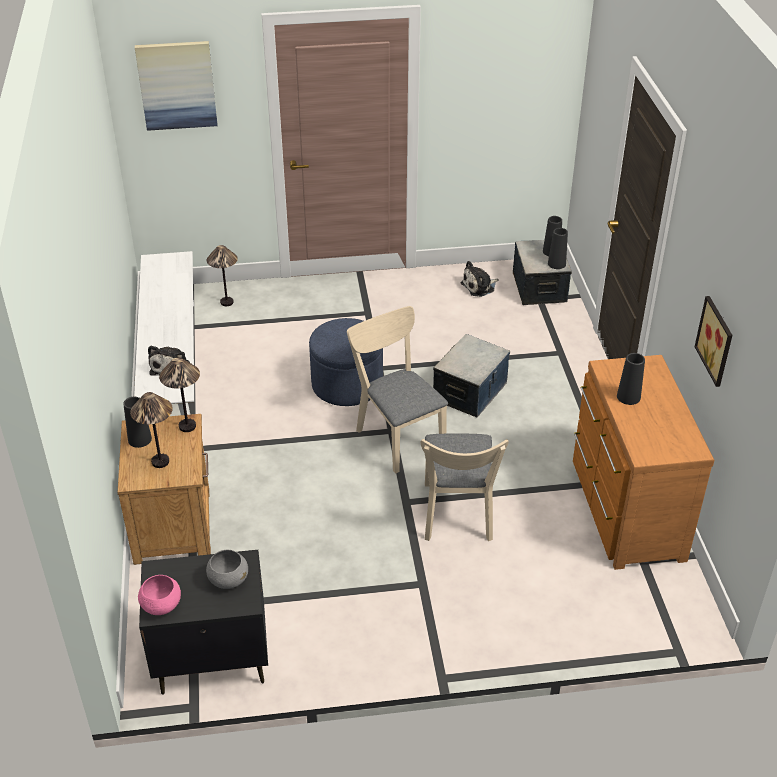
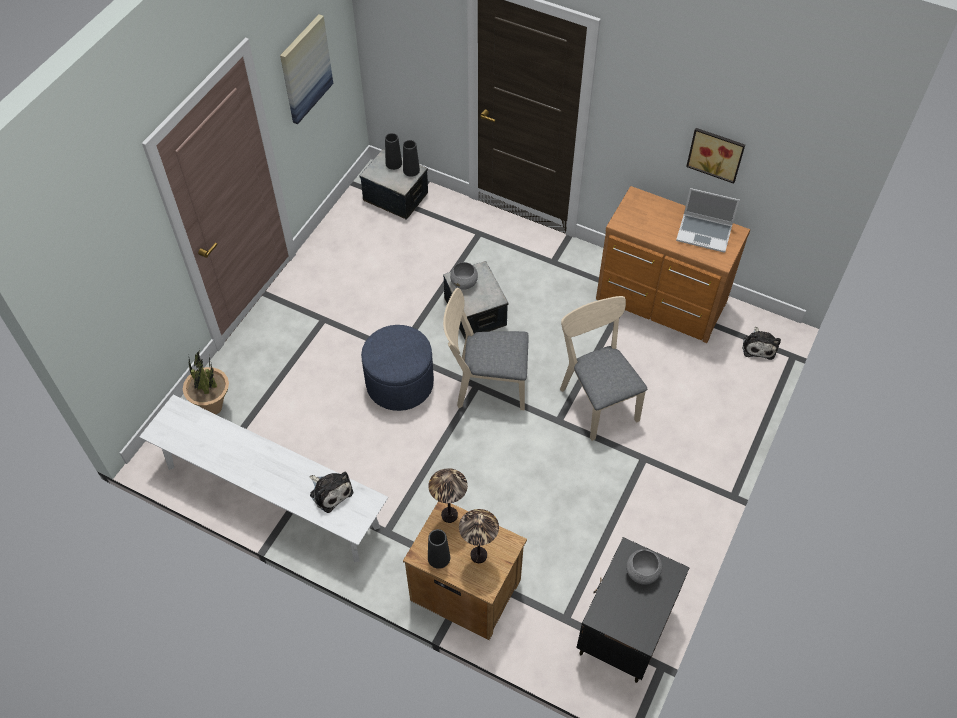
camera: 55 degrees left, 15 degrees up
picture [135,41,218,131] -> picture moved to [280,14,333,124]
pink bowl [138,575,181,615] -> none
table lamp [207,245,238,306] -> potted plant [183,349,229,414]
beige chair [421,433,509,541] -> beige chair turned 150 degrees counterclockwise [560,296,647,441]
plush toy [461,261,498,297] -> plush toy moved to [742,327,781,360]
black vase [617,353,645,405] -> none
none -> grey bowl [450,262,478,290]
none -> laptop [676,188,740,253]

